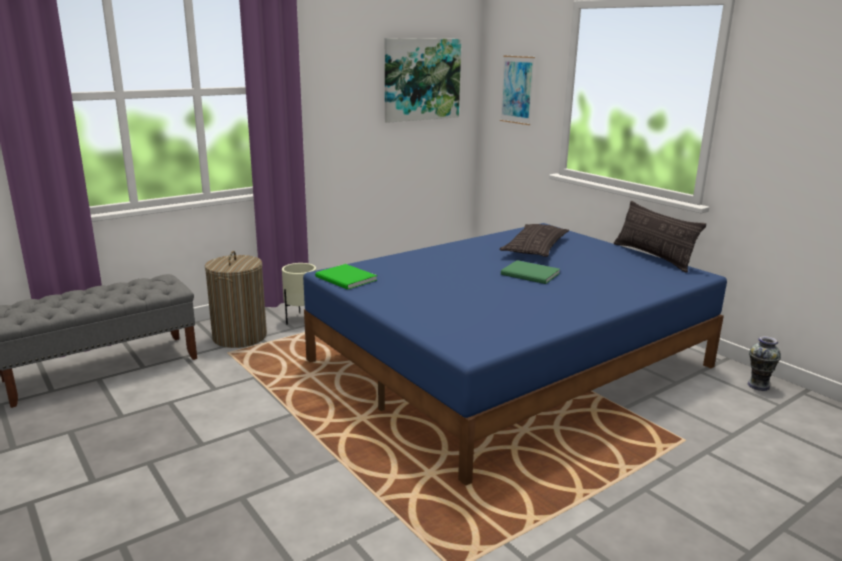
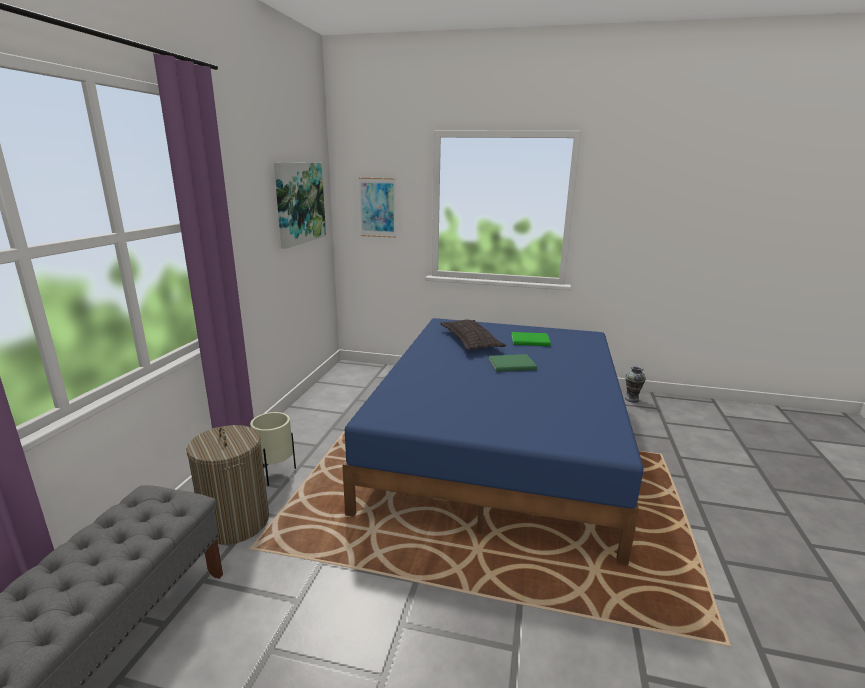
camera: 40 degrees left, 0 degrees up
green book [315,264,377,290] -> green book moved to [511,332,551,346]
pillow [614,201,706,273] -> none

